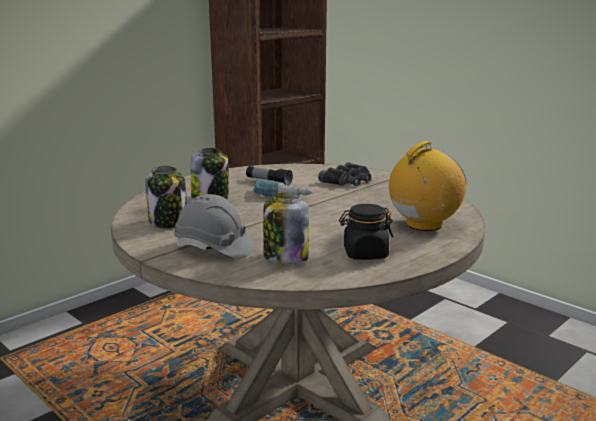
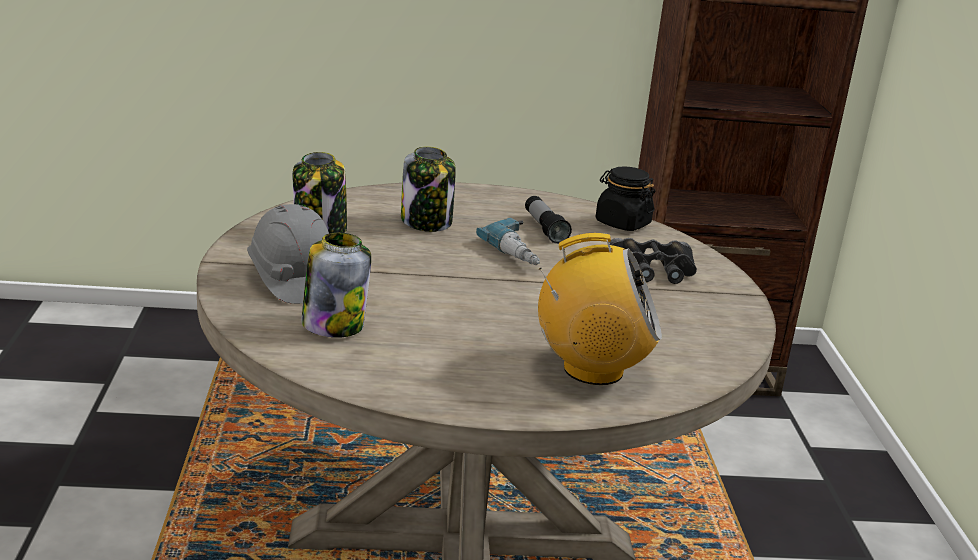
camera: 40 degrees right, 5 degrees up
black jar [339,204,393,260] -> black jar moved to [596,166,655,231]

